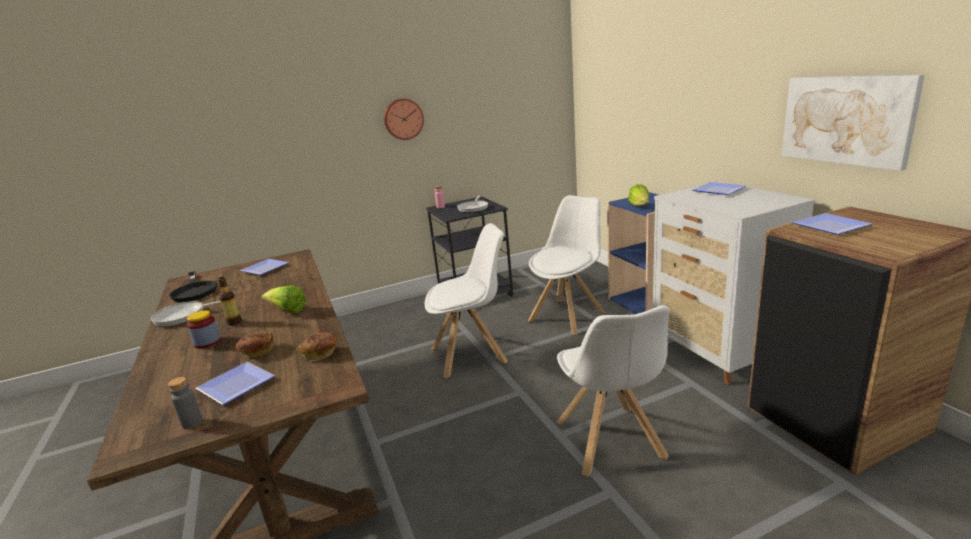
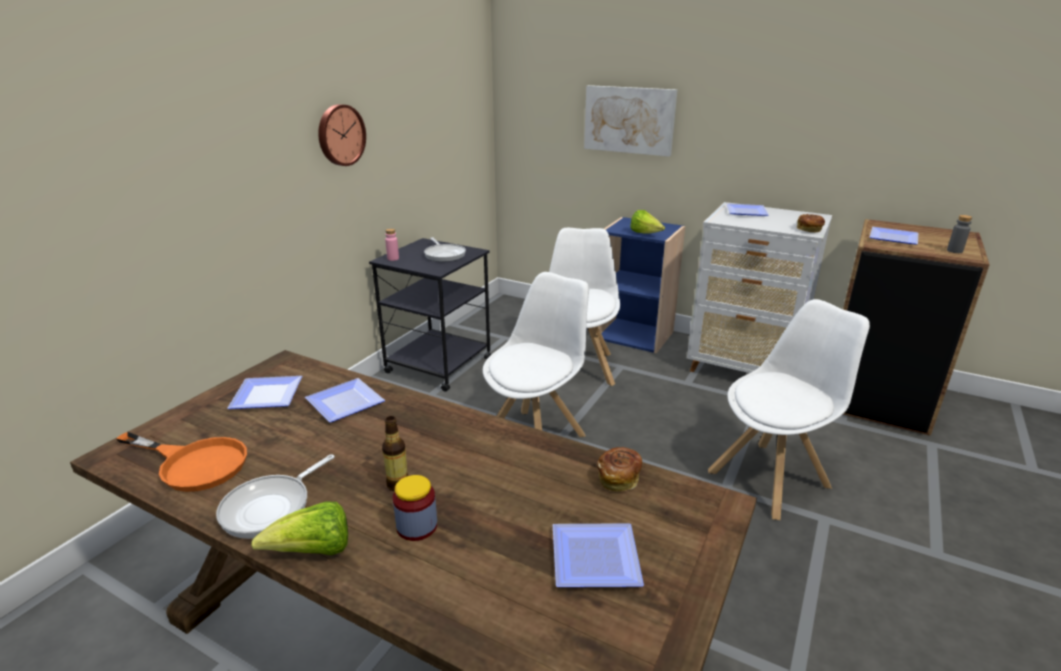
camera: 40 degrees left, 5 degrees up
grey bottle [168,377,203,429] -> grey bottle moved to [947,215,972,253]
black frying pan [169,271,217,302] -> orange frying pan [116,432,247,492]
bread [236,331,274,358] -> bread moved to [797,214,825,232]
lettuce [261,285,306,313] -> lettuce moved to [251,501,348,555]
white chair [556,305,669,477] -> white chair turned 75 degrees counterclockwise [708,299,870,520]
picture [781,75,925,171] -> picture moved to [584,85,677,157]
none -> plate [305,378,385,422]

